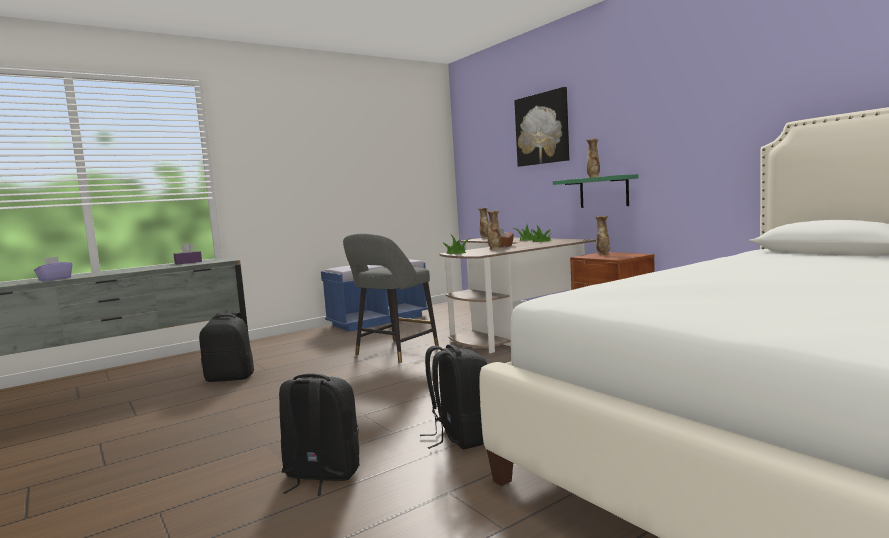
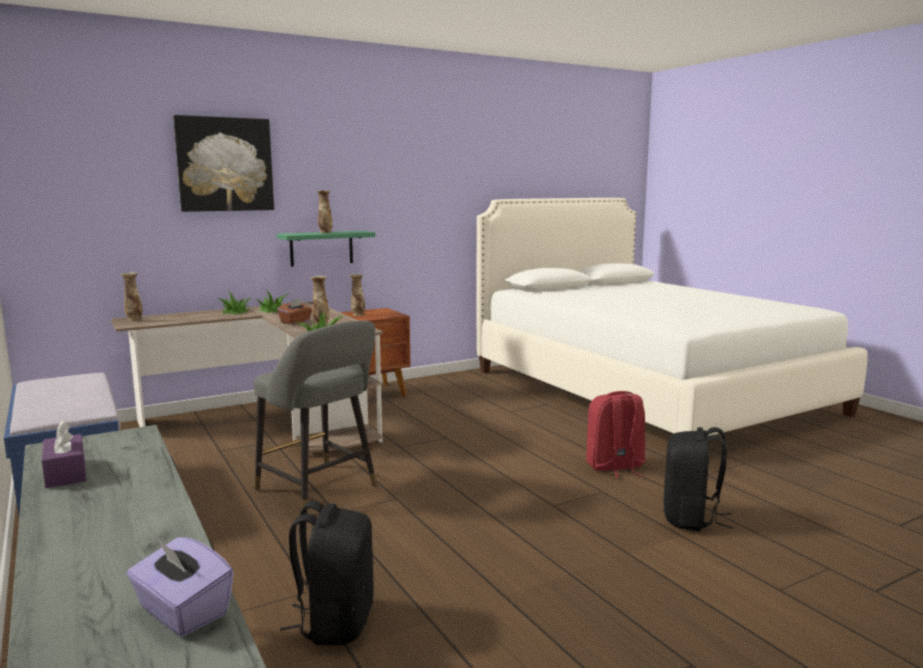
camera: 85 degrees left, 5 degrees up
black backpack [420,345,487,449] -> red backpack [586,391,646,478]

